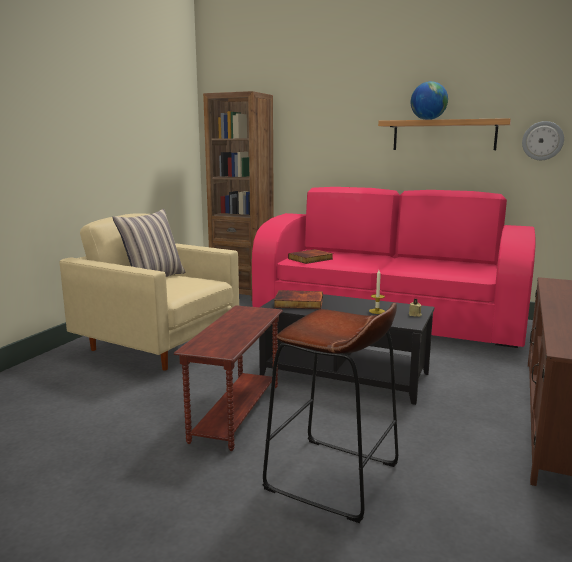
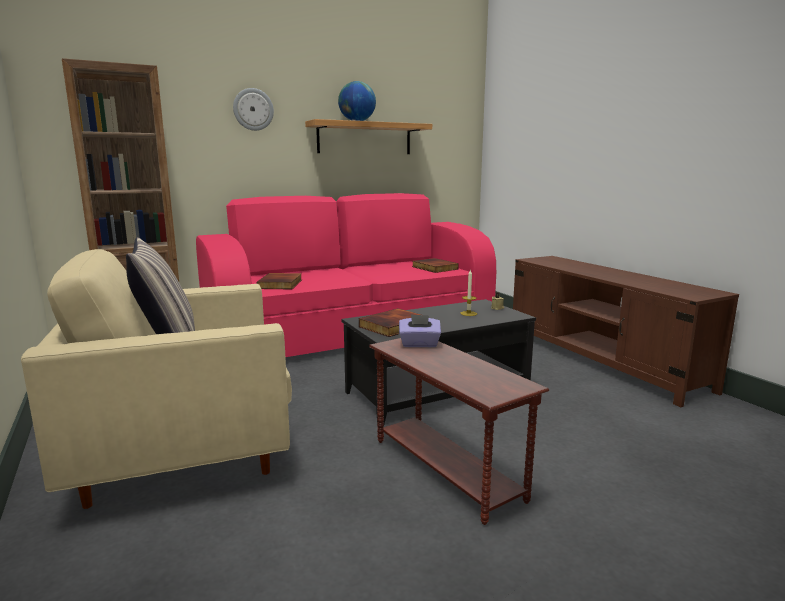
camera: 50 degrees left, 0 degrees up
brown stool [262,303,398,523] -> none
wall clock [522,121,564,160] -> wall clock moved to [233,88,274,131]
none -> purple tissue box [399,314,441,347]
none -> book [412,258,459,273]

